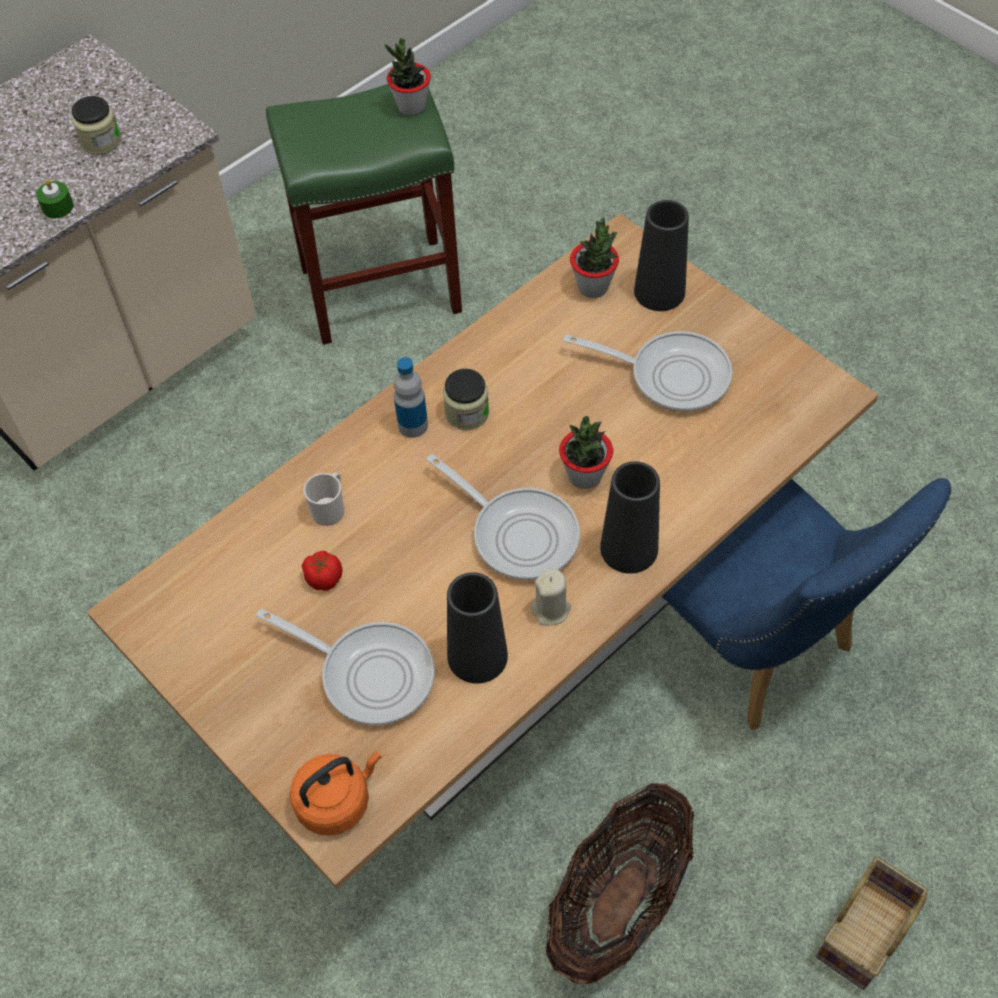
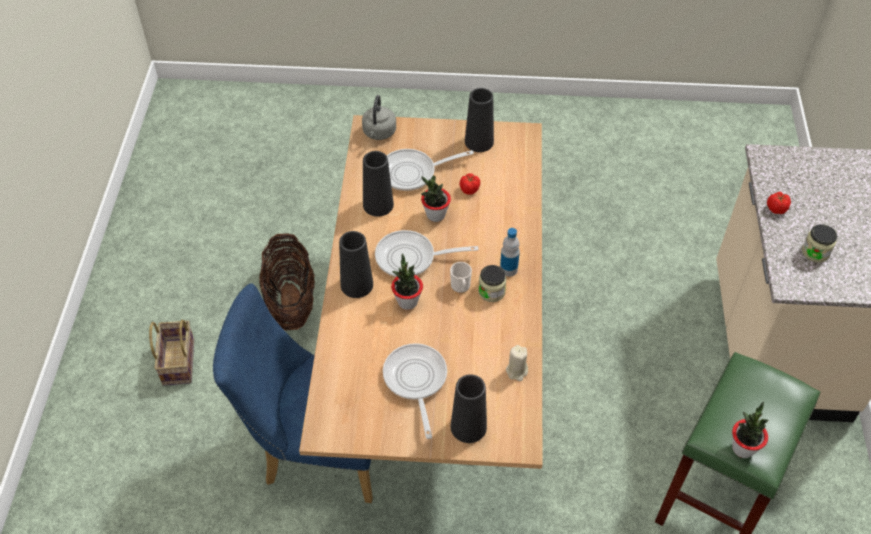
camera: 135 degrees right, 5 degrees down
green candle [36,179,73,219] -> tomato [767,192,791,214]
orange kettle [290,751,381,836] -> grey kettle [362,95,396,140]
mug [304,472,344,526] -> mug moved to [450,262,472,293]
beige candle [531,569,571,625] -> beige candle moved to [506,345,528,381]
frying pan [563,331,733,412] -> frying pan turned 105 degrees clockwise [383,343,447,439]
potted plant [570,217,619,298] -> potted plant moved to [421,176,451,222]
none -> black vase [465,88,494,152]

